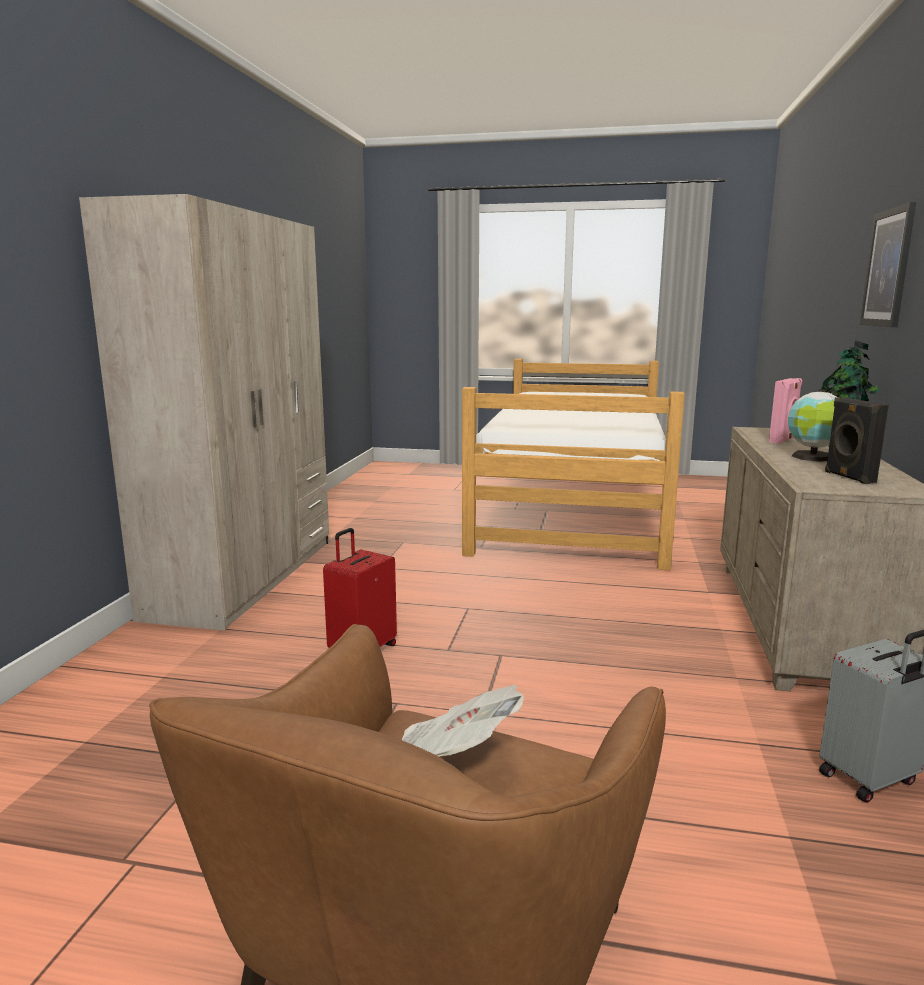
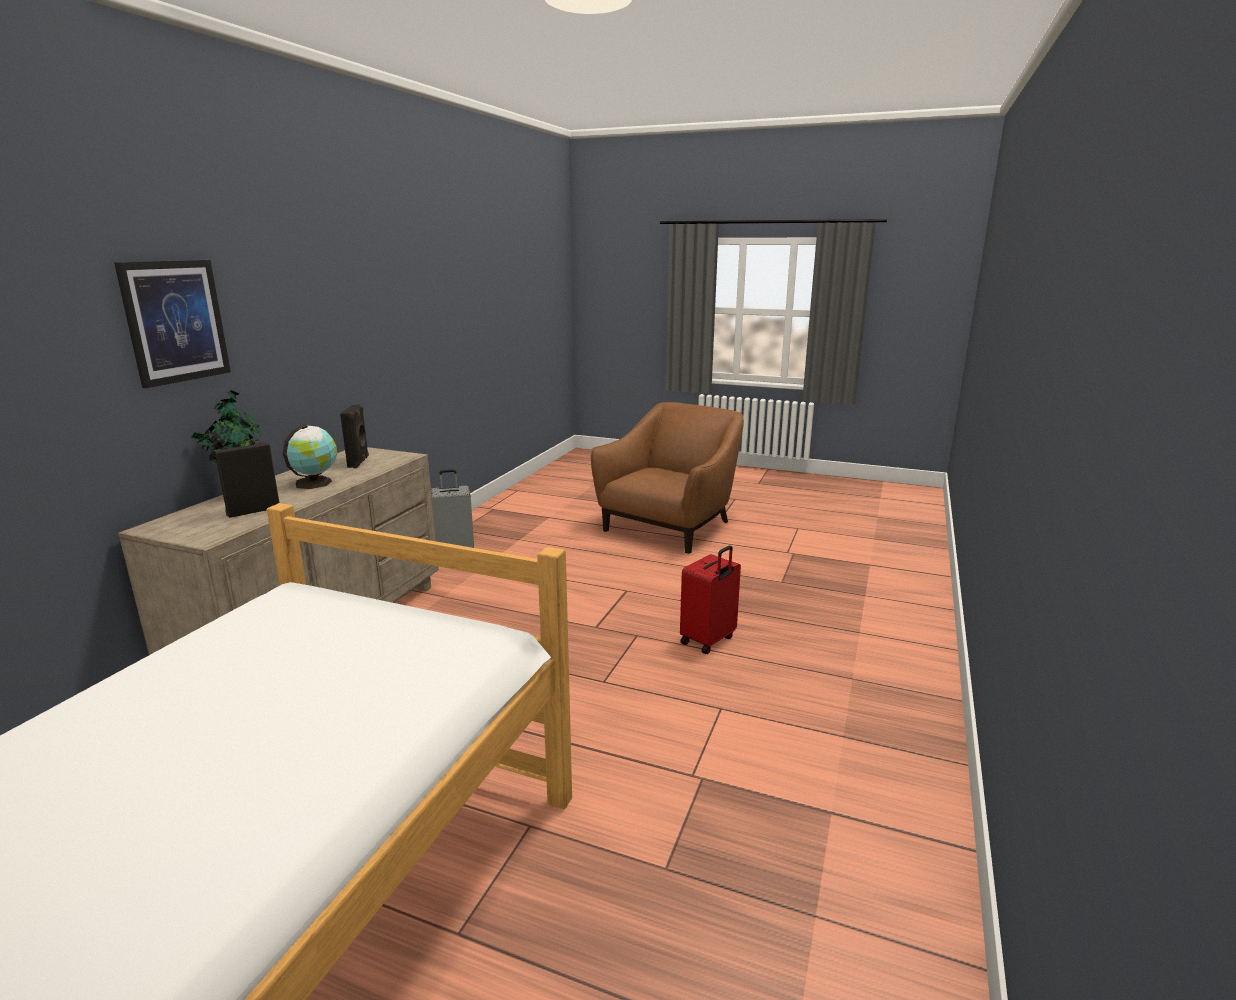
camera: 170 degrees left, 5 degrees up
beige wardrobe [79,194,329,631] -> none
newspaper [402,685,524,757] -> none
pink speaker [769,378,802,444] -> black speaker [214,442,279,518]

